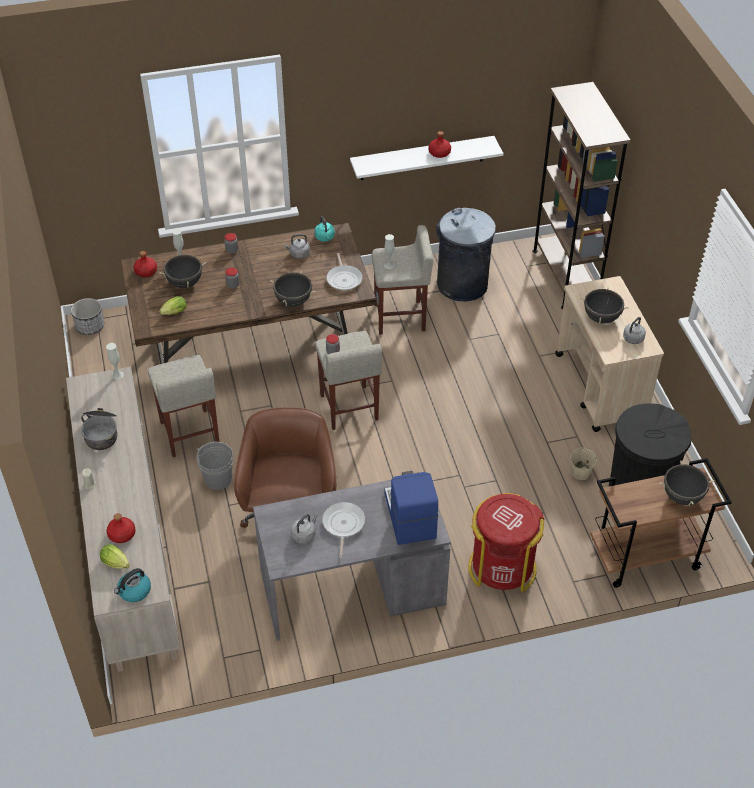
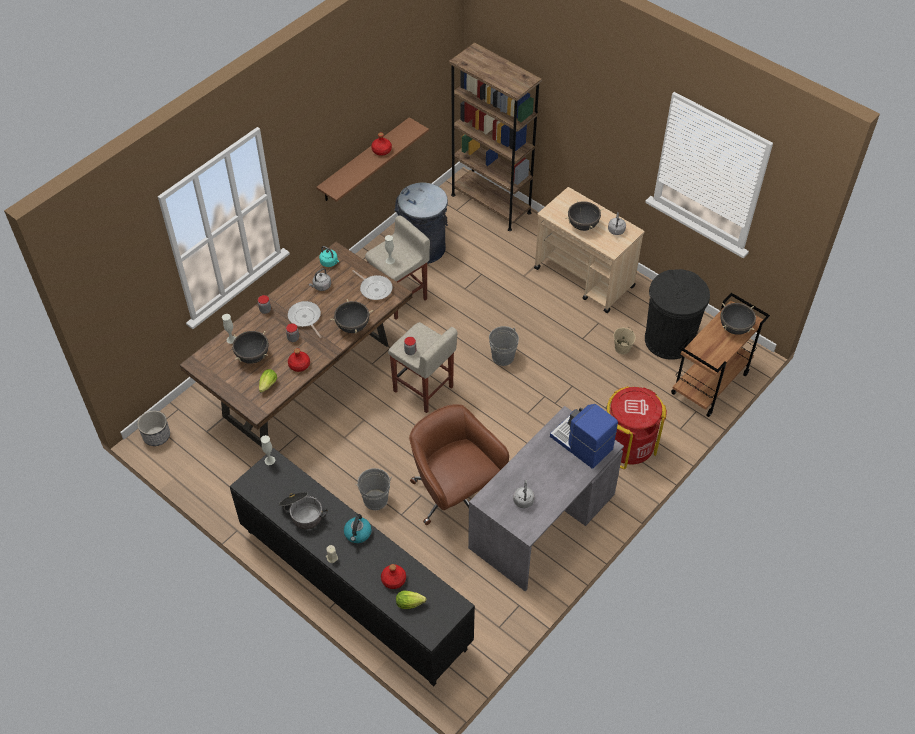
camera: 35 degrees left, 5 degrees up
beige cabinet [66,367,180,672] -> black cabinet [230,448,475,686]
kettle [114,568,151,602] -> kettle moved to [344,514,372,543]
red bottle [133,251,157,277] -> red bottle moved to [288,348,310,372]
beige stool [148,355,219,457] -> none
frying pan [322,502,365,558] -> frying pan moved to [288,301,322,338]
white shelf [350,136,503,180] -> brown shelf [316,117,429,202]
none -> grey bucket [489,326,519,366]

